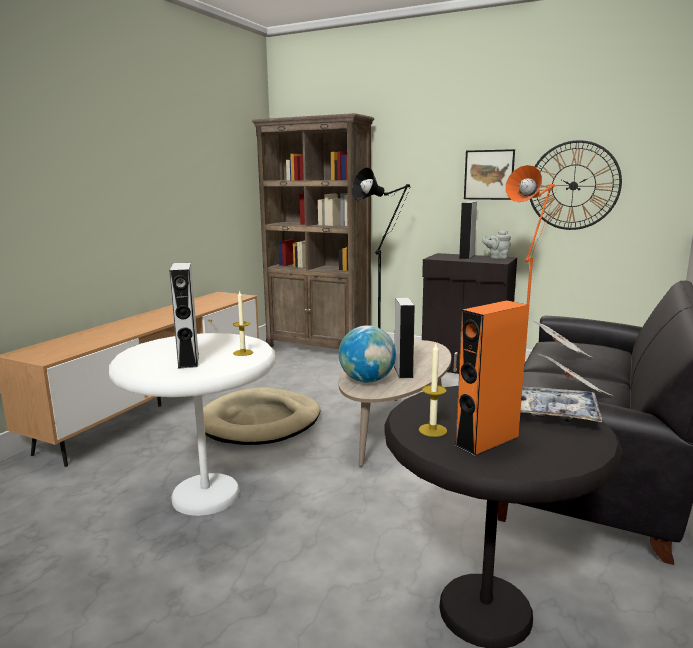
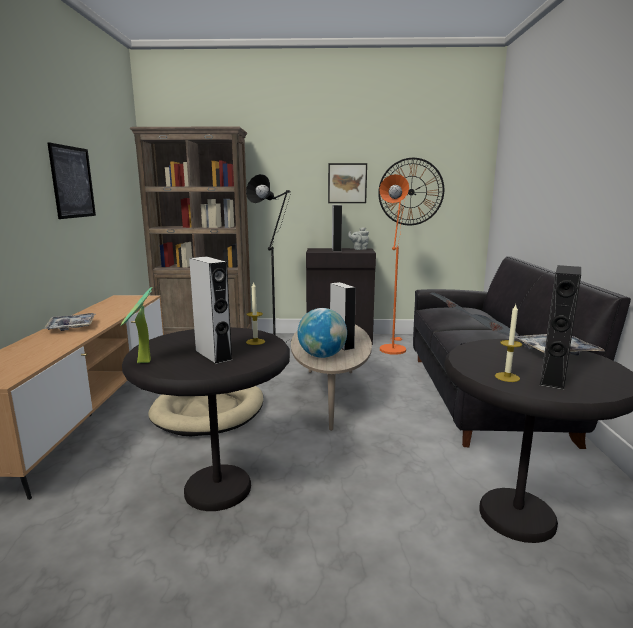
camera: 25 degrees left, 0 degrees up
white side table [109,333,275,516] -> black side table [122,327,290,511]
orange speaker [455,300,529,456] -> black speaker [539,265,581,390]
none -> tray [44,313,95,331]
none -> picture [47,142,96,219]
none -> potted plant [121,287,153,363]

